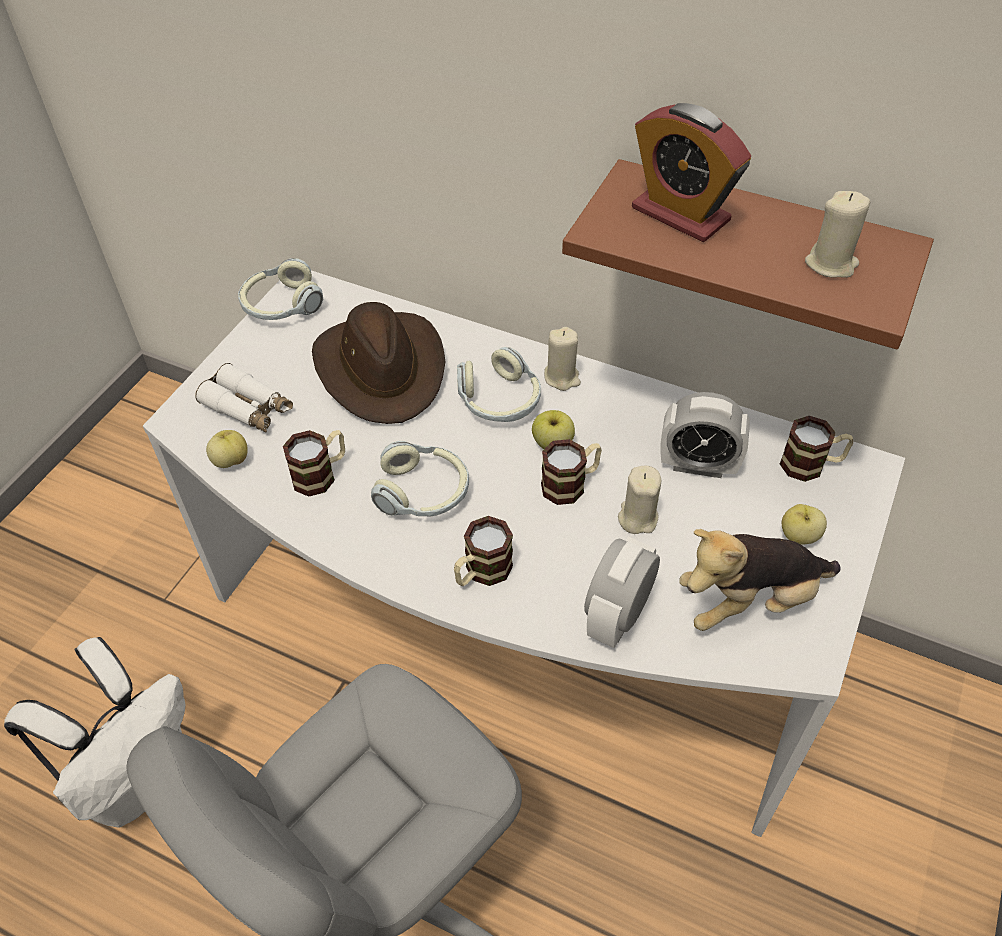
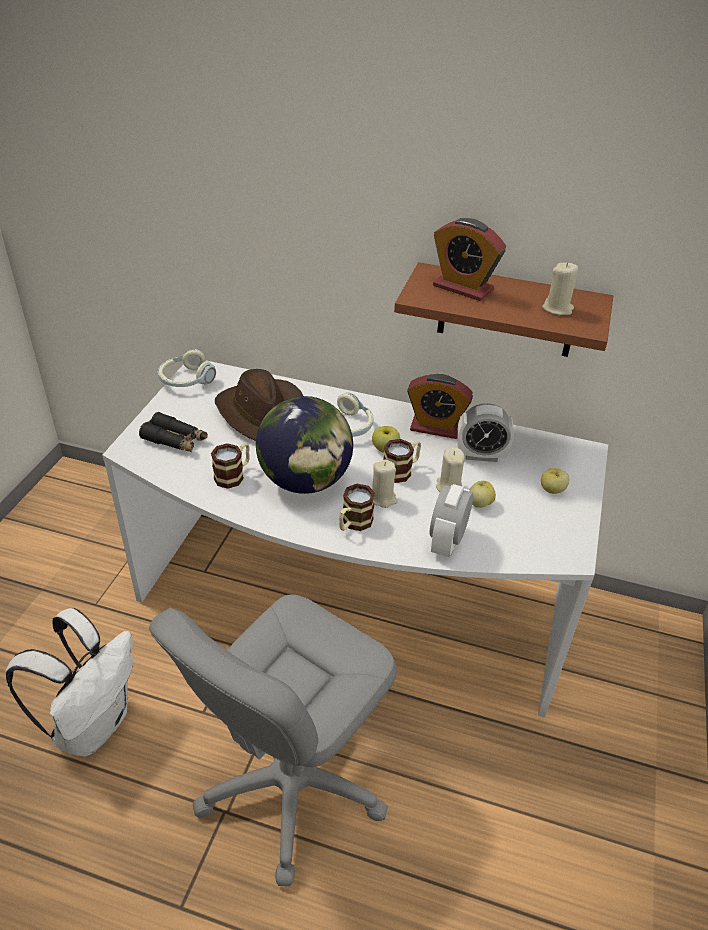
camera: 10 degrees left, 10 degrees down
white binoculars [195,363,293,432] -> black binoculars [139,412,208,452]
apple [206,430,248,468] -> apple moved to [470,481,496,508]
headphones [371,441,469,516] -> globe [256,396,353,494]
beige candle [544,327,581,391] -> beige candle moved to [372,459,398,508]
plush toy [679,529,841,631] -> none
mug [780,416,853,482] -> none
none -> alarm clock [407,374,473,439]

